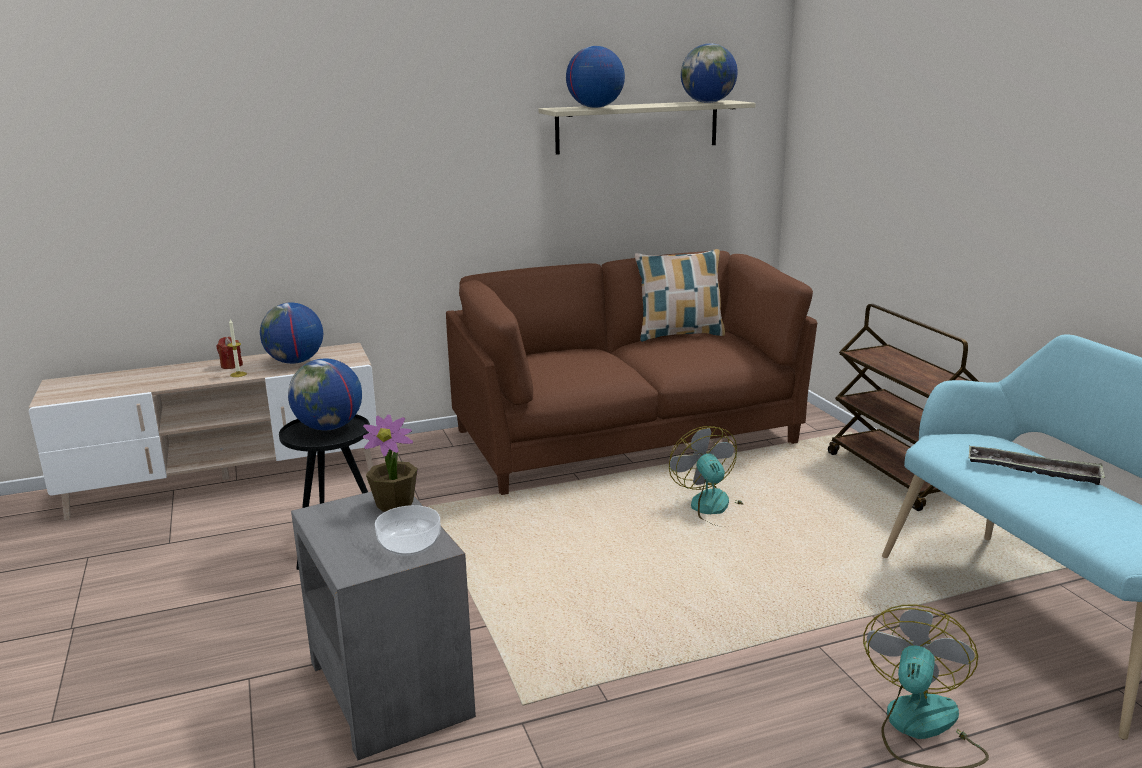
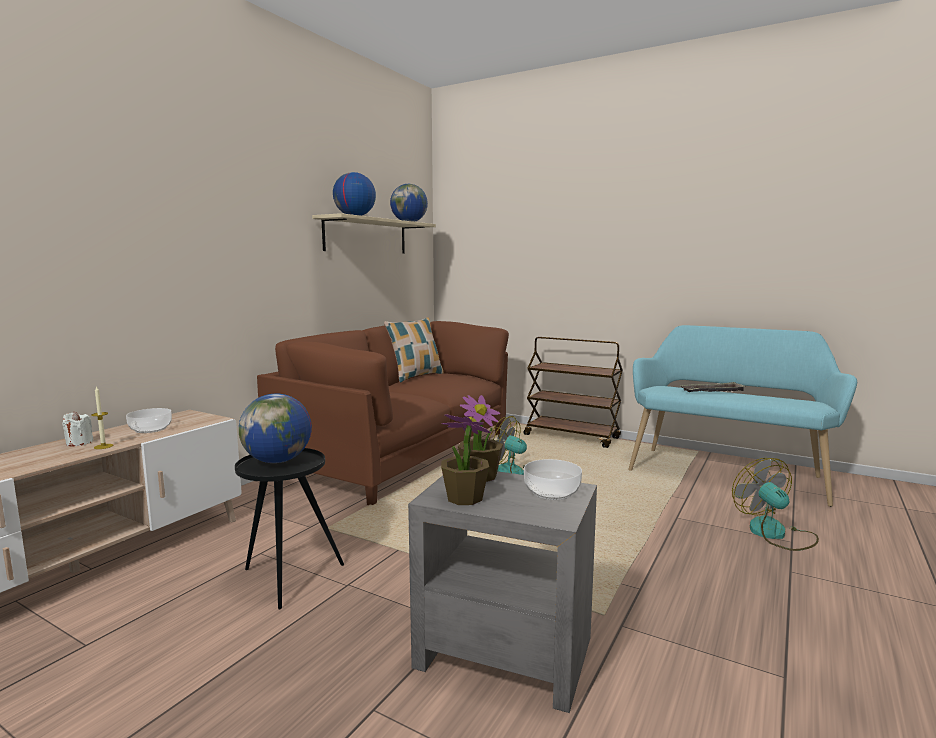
camera: 40 degrees left, 10 degrees down
red candle [216,337,243,369] -> white candle [62,412,93,447]
globe [260,302,323,364] -> bowl [126,408,172,433]
none -> potted plant [441,414,491,505]

